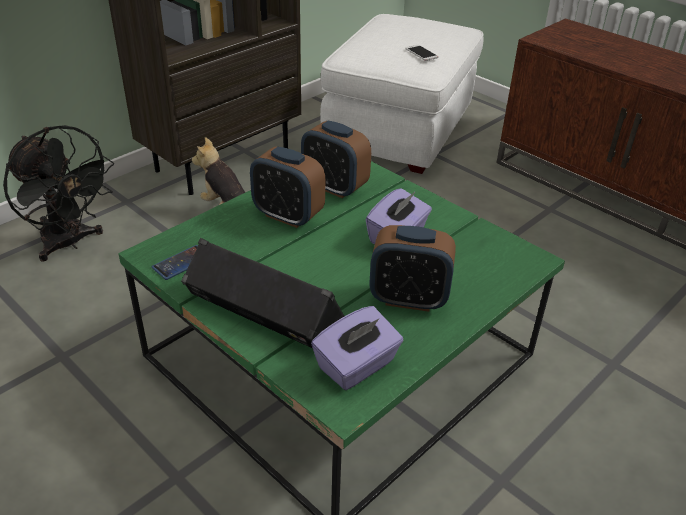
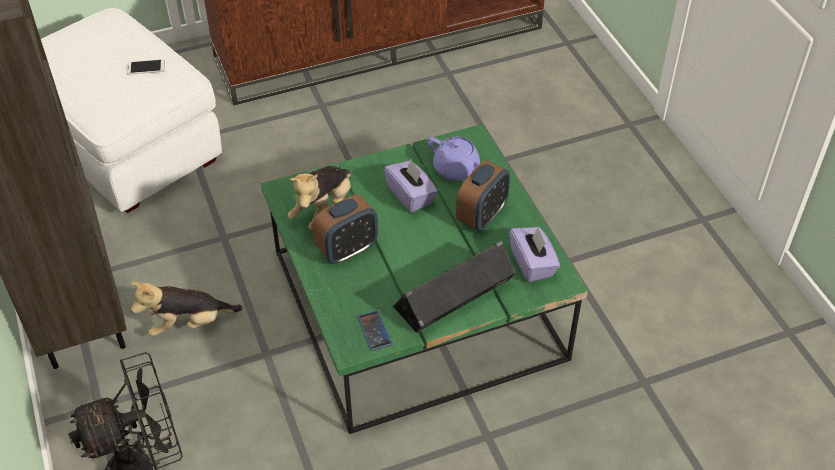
camera: 65 degrees left, 10 degrees up
alarm clock [301,121,371,198] -> plush toy [288,166,351,231]
none -> purple teapot [428,137,480,181]

